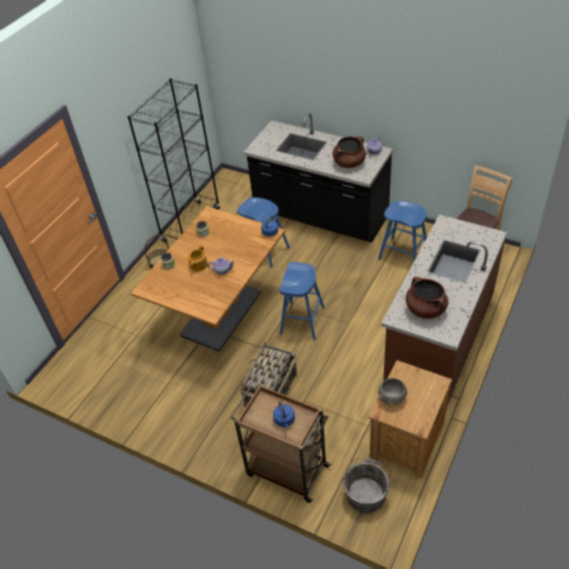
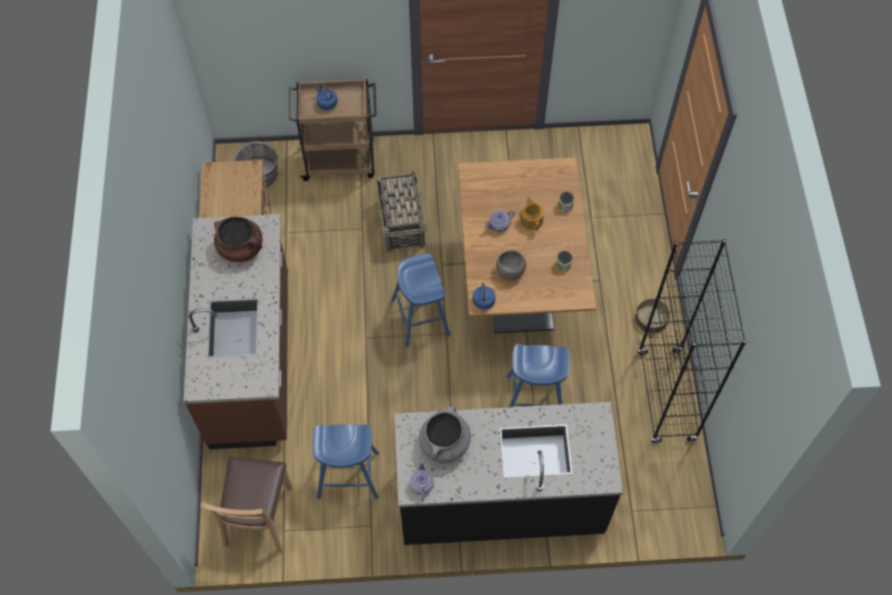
camera: 145 degrees right, 15 degrees up
brown cooking pot [333,136,366,168] -> grey cooking pot [419,406,471,464]
grey bowl [378,378,407,405] -> grey bowl moved to [496,250,526,280]

